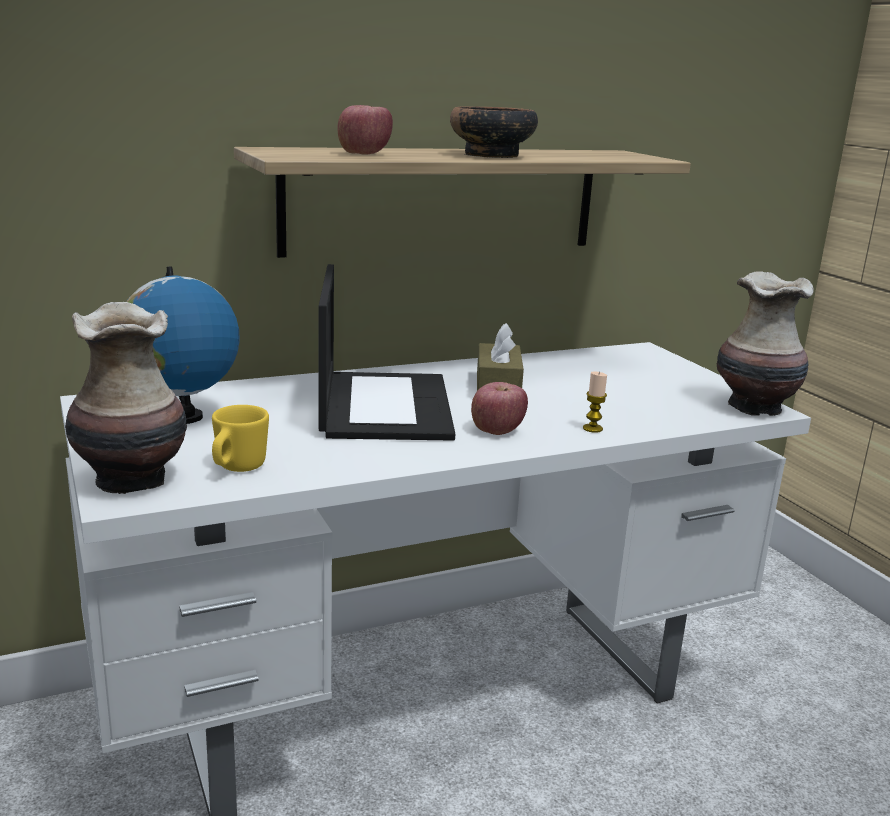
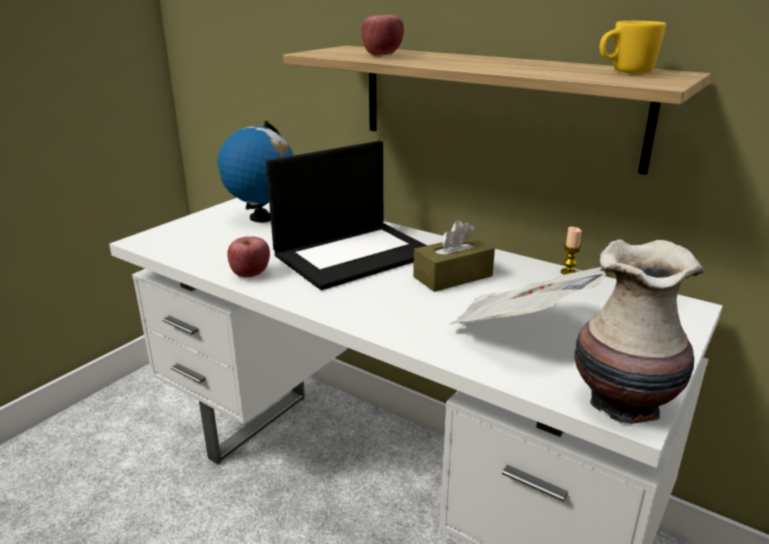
camera: 60 degrees right, 5 degrees up
vase [65,302,187,494] -> none
yellow mug [212,405,269,472] -> yellow mug moved to [600,21,666,74]
bowl [450,106,538,158] -> none
apple [471,382,528,435] -> apple moved to [227,236,270,277]
candle [583,371,607,433] -> candle moved to [561,227,582,275]
none -> newspaper [449,267,606,325]

